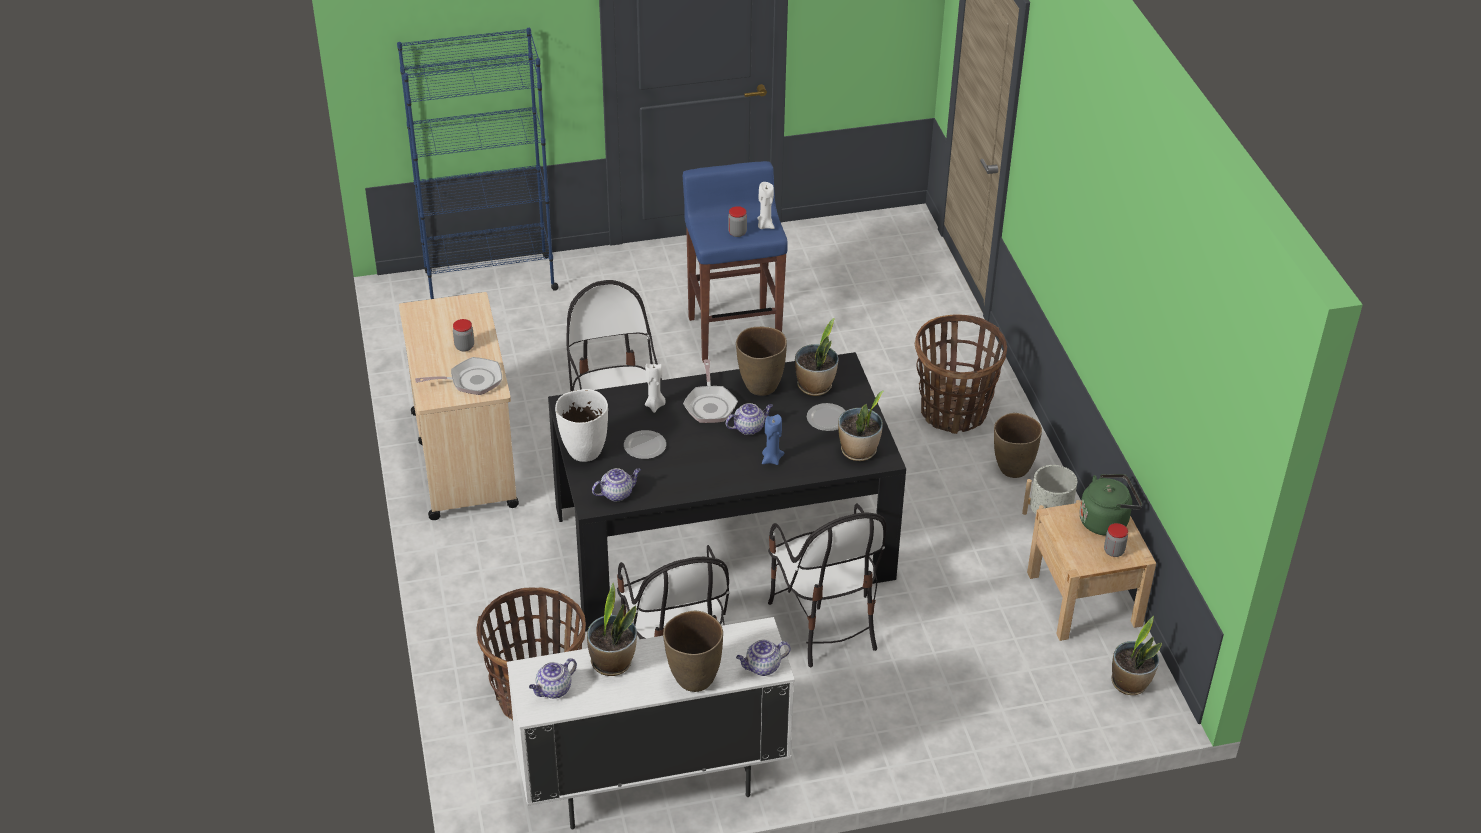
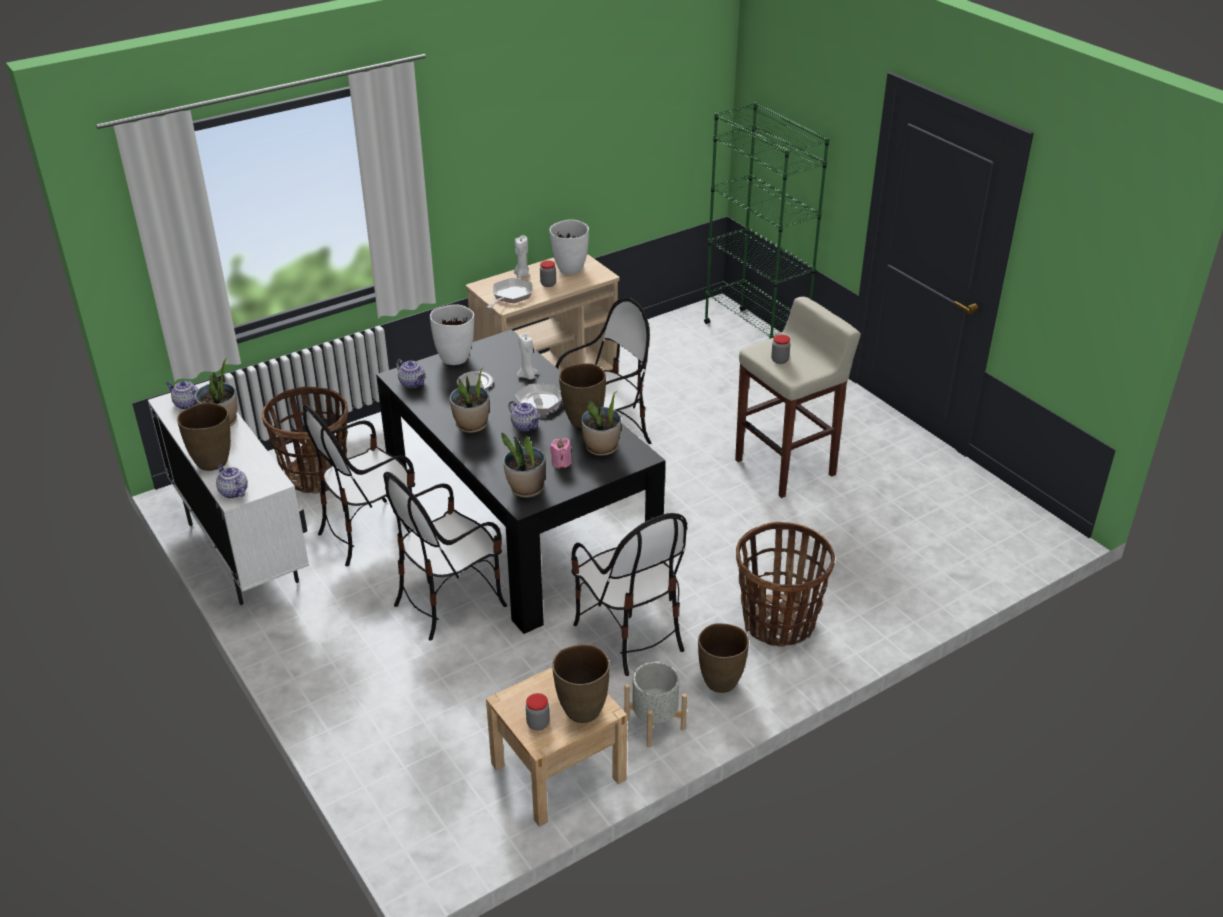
camera: 70 degrees right, 5 degrees down
blue bookcase [397,28,559,299] -> green bookcase [704,102,829,339]
frying pan [415,357,502,395] -> frying pan turned 120 degrees counterclockwise [486,278,532,309]
blue stool [683,161,788,363] -> beige stool [735,297,861,498]
white candle [757,182,775,229] -> white candle moved to [514,235,529,278]
blue candle [762,414,784,465] -> none
plate [807,403,846,431] -> pink candle [550,438,571,469]
green kettle [1079,474,1142,536] -> brown vase [552,644,610,723]
potted plant [1111,616,1162,695] -> potted plant moved to [449,367,490,433]
none -> white vase [549,219,589,274]
none -> chair [571,513,687,676]

